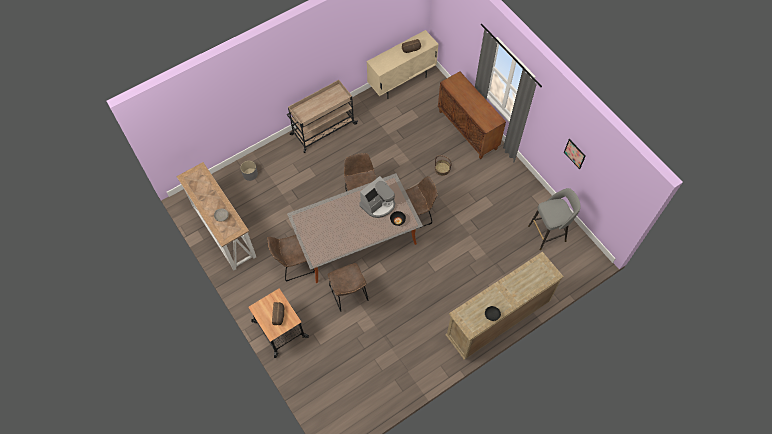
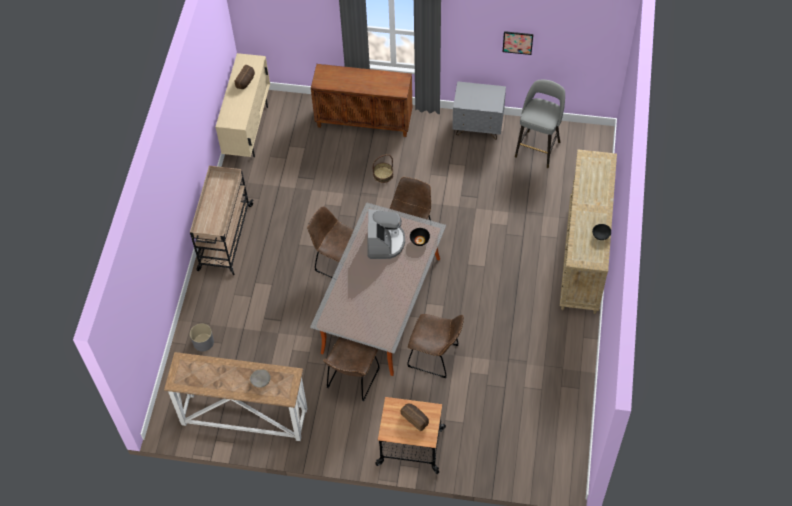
camera: 45 degrees left, 5 degrees down
none -> grey nightstand [452,81,506,140]

